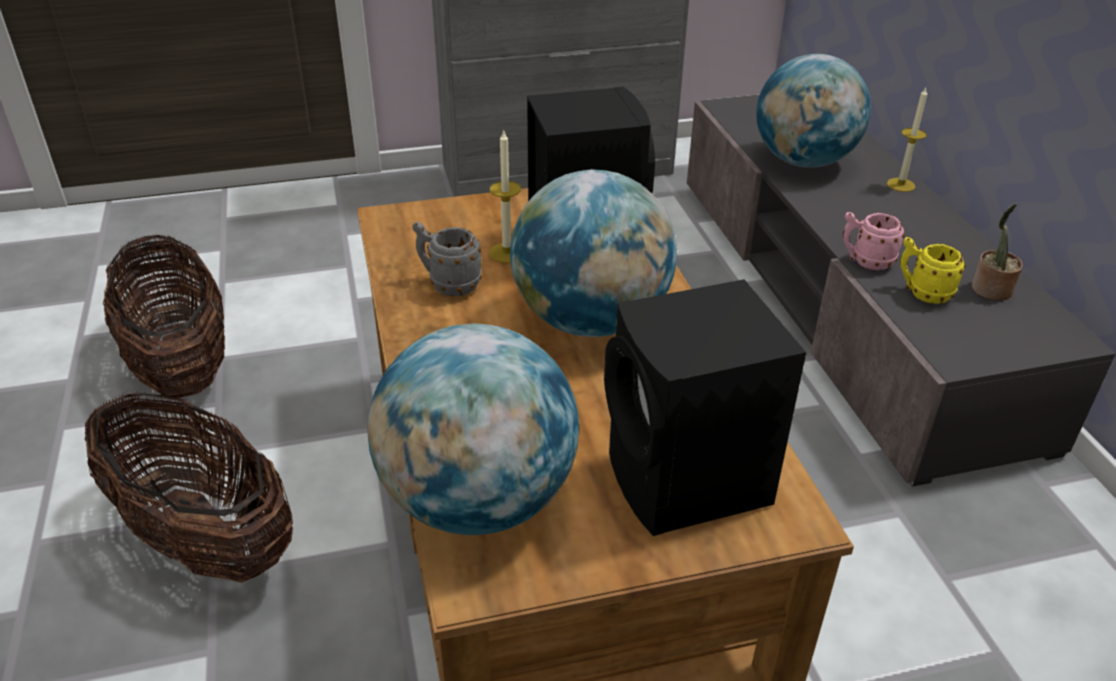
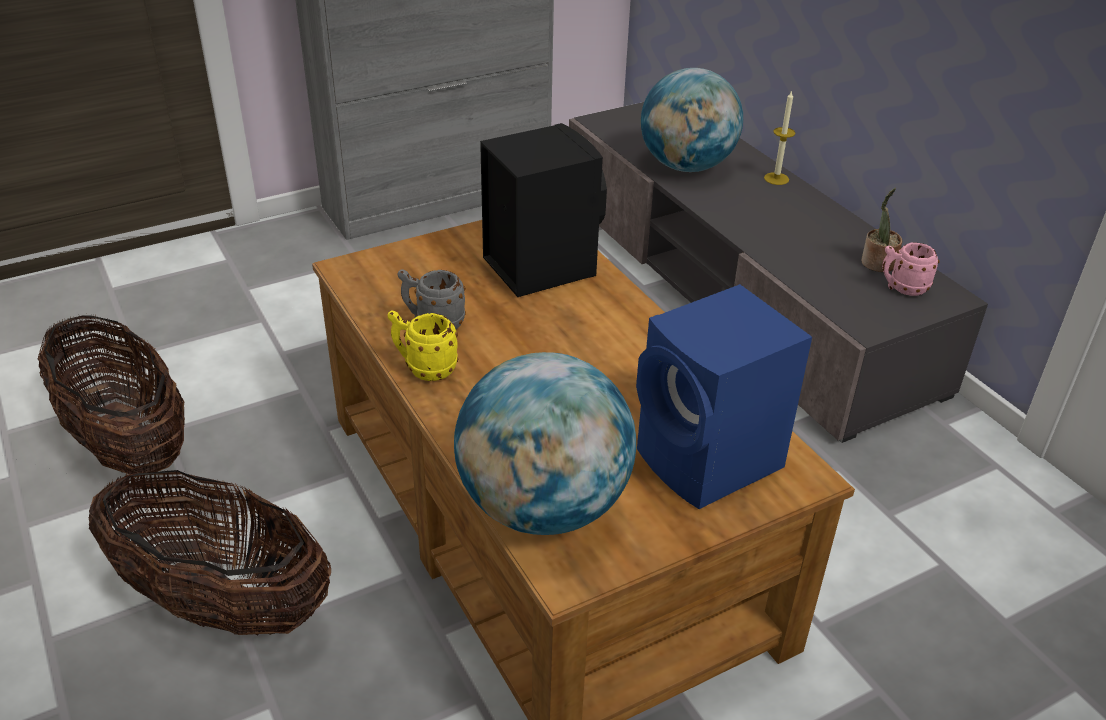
camera: 15 degrees left, 0 degrees up
candle [489,129,521,263] -> none
globe [510,169,677,337] -> none
black speaker [604,279,806,536] -> blue speaker [636,284,812,509]
pink mug [843,212,905,270] -> pink mug moved to [882,242,940,296]
yellow mug [900,237,966,304] -> yellow mug moved to [388,311,458,381]

